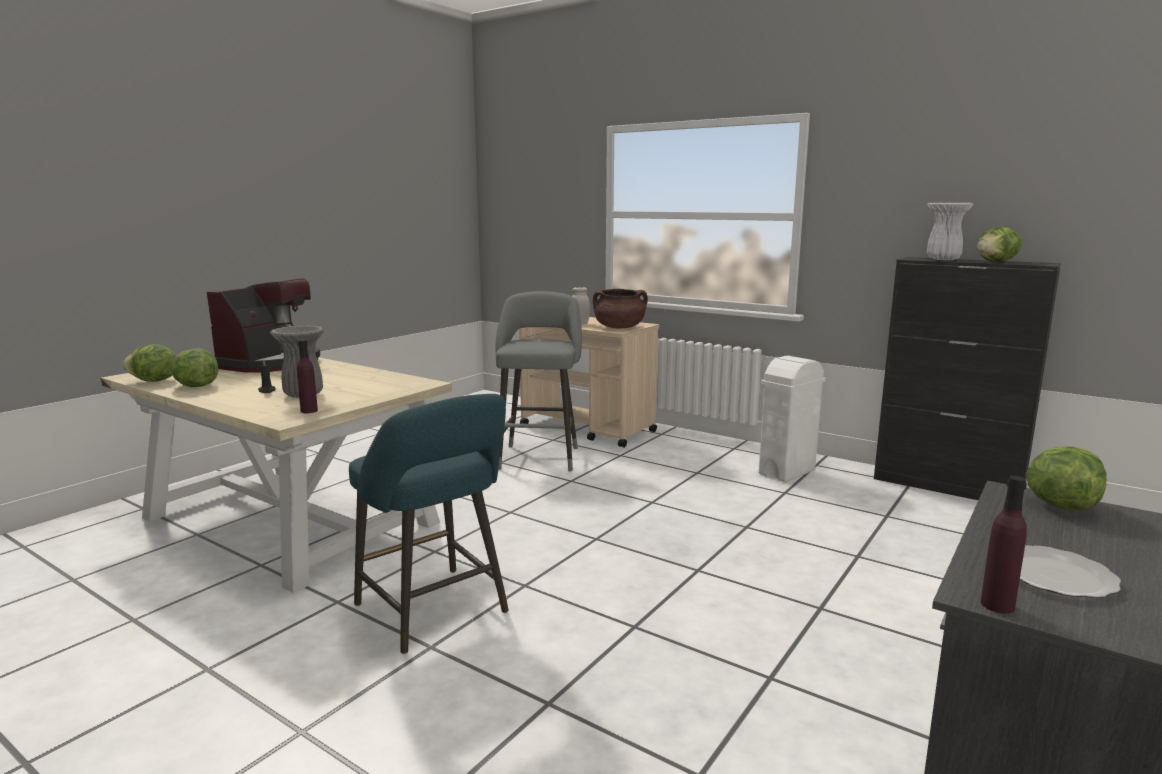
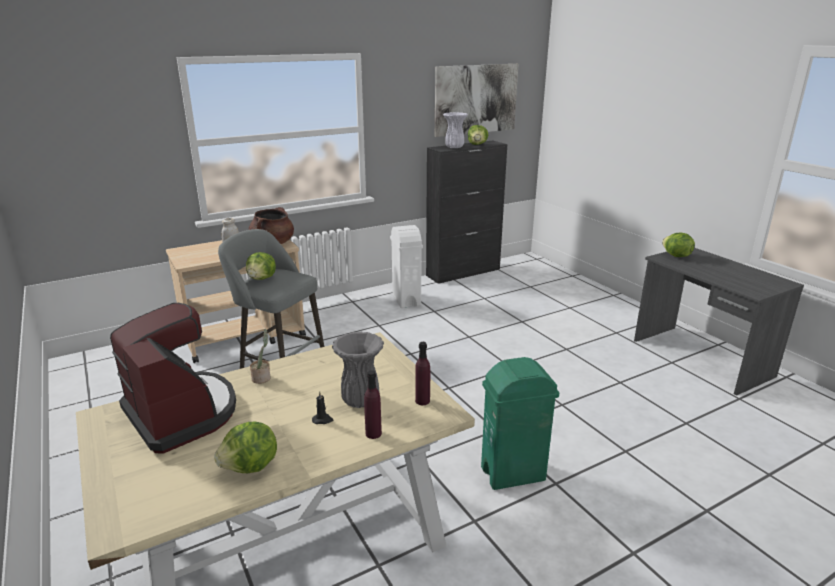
camera: 65 degrees left, 10 degrees up
lettuce [123,344,176,382] -> lettuce moved to [246,252,276,280]
turquoise stool [349,394,508,654] -> green trash can [481,357,560,490]
purple bottle [981,476,1027,614] -> purple bottle moved to [364,370,382,439]
plate [1020,545,1121,598] -> none
none -> potted plant [250,329,271,384]
none -> picture [435,64,518,137]

